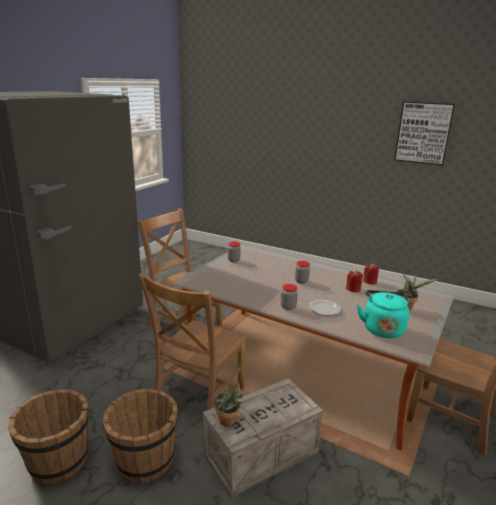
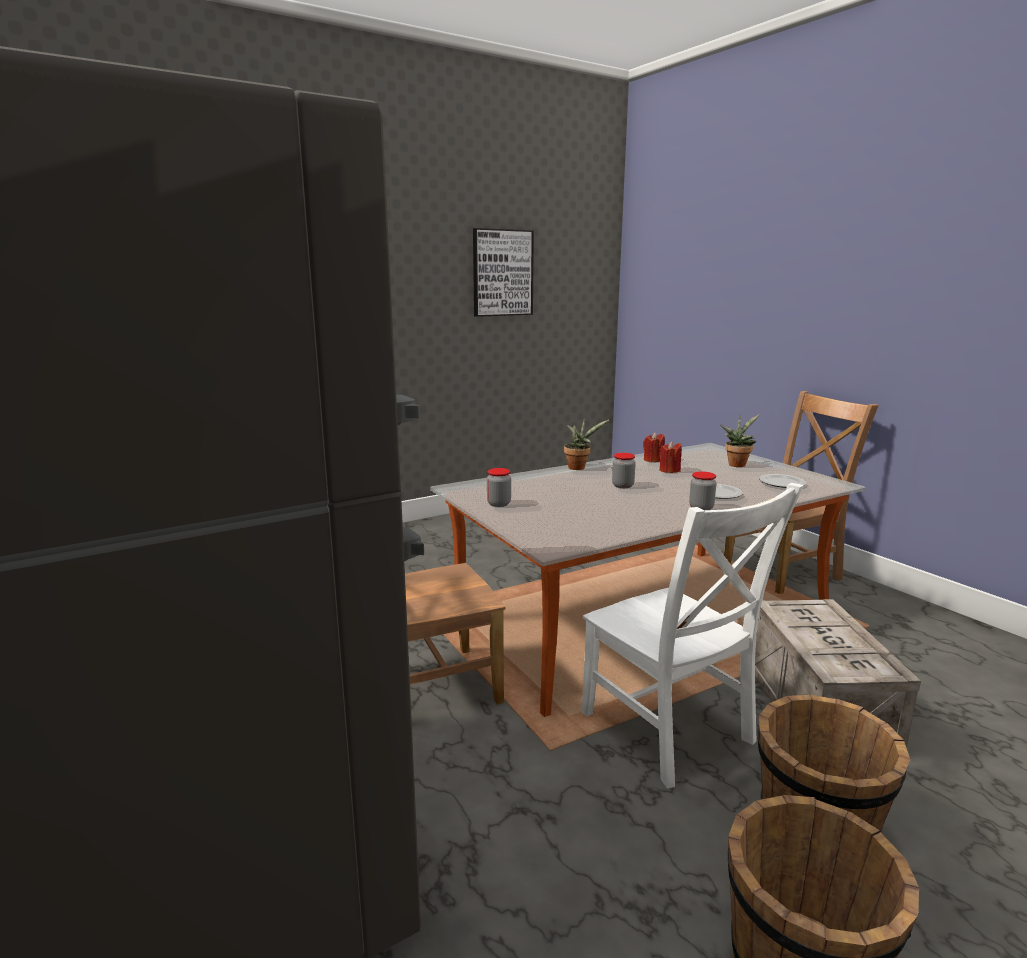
camera: 60 degrees left, 5 degrees down
brown chair [138,273,247,410] -> white chair [582,483,804,788]
potted plant [215,381,244,427] -> potted plant moved to [564,418,609,470]
turquoise kettle [357,290,410,338] -> plate [759,474,806,488]

